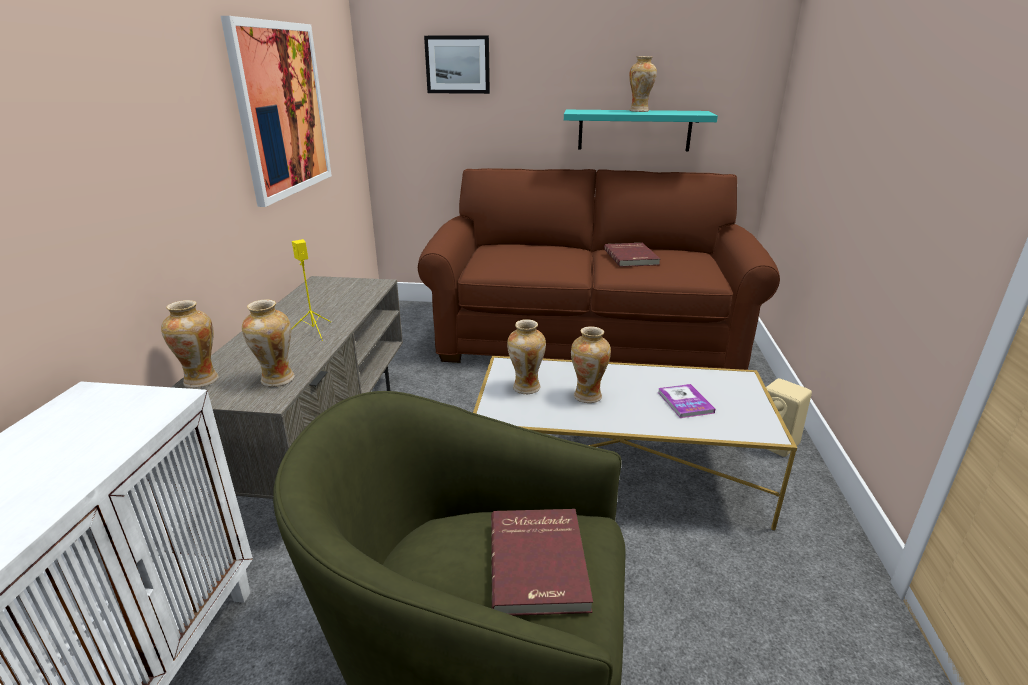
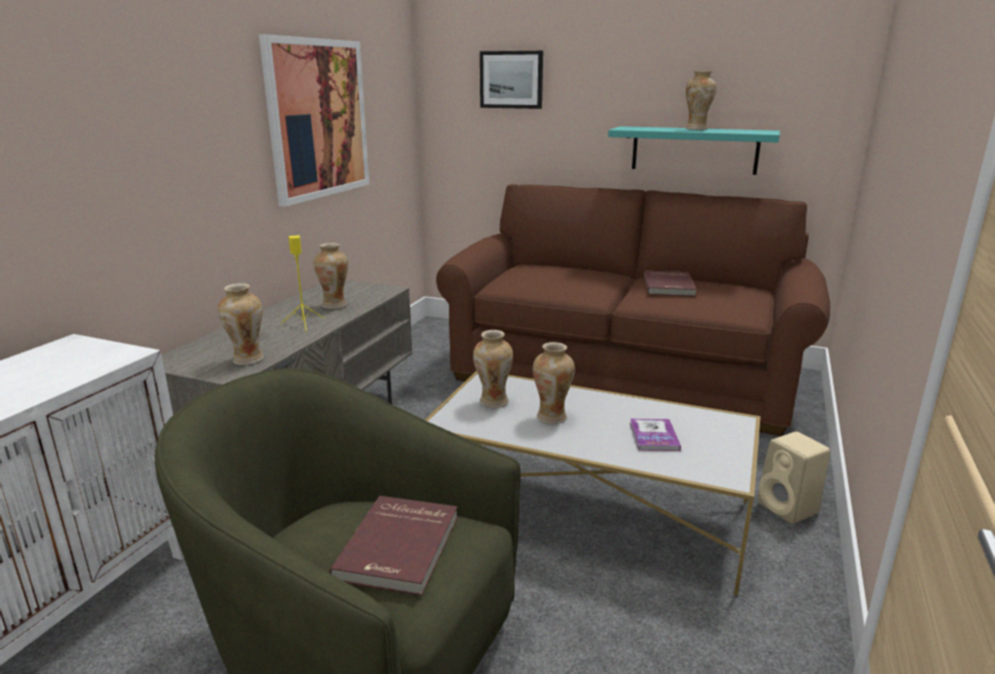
camera: 15 degrees right, 5 degrees down
vase [161,300,219,388] -> vase moved to [314,243,348,309]

